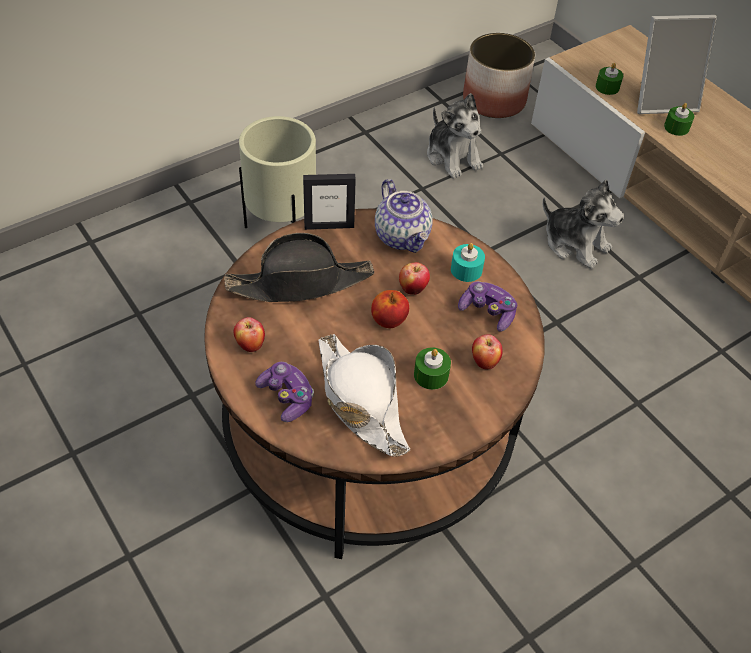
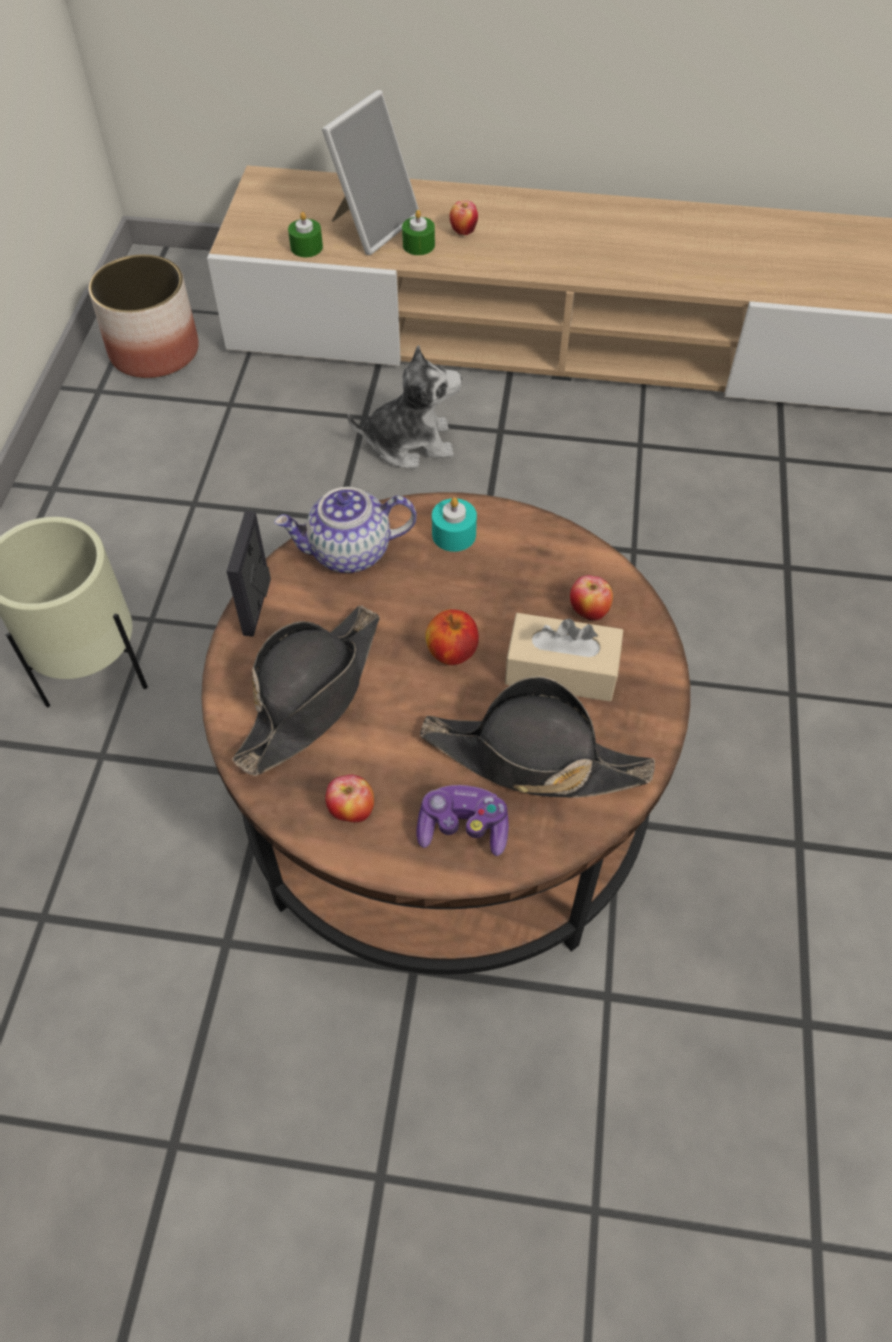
camera: 45 degrees left, 5 degrees up
picture frame [303,174,356,230] -> picture frame turned 150 degrees clockwise [227,511,271,637]
white hat [318,334,410,457] -> black hat [420,676,655,798]
teapot [375,179,433,253] -> teapot turned 150 degrees clockwise [274,487,417,573]
apple [399,262,430,295] -> apple moved to [450,201,478,235]
green candle [414,348,451,390] -> beige tissue box [505,613,623,701]
plush toy [427,93,483,179] -> none
game controller [458,281,517,332] -> none

